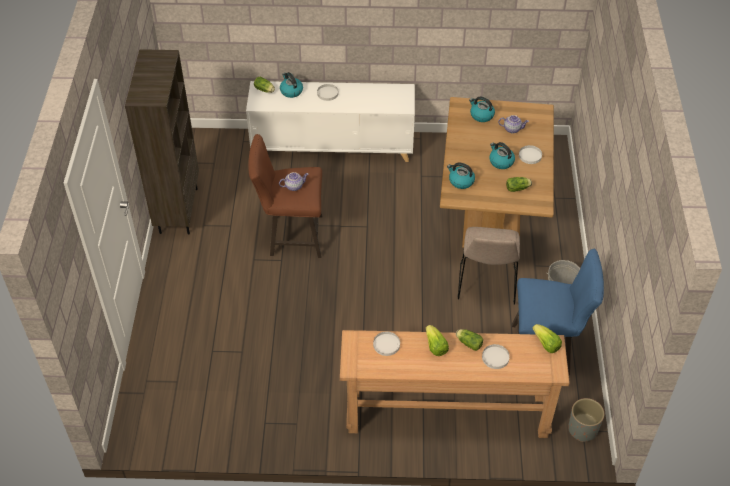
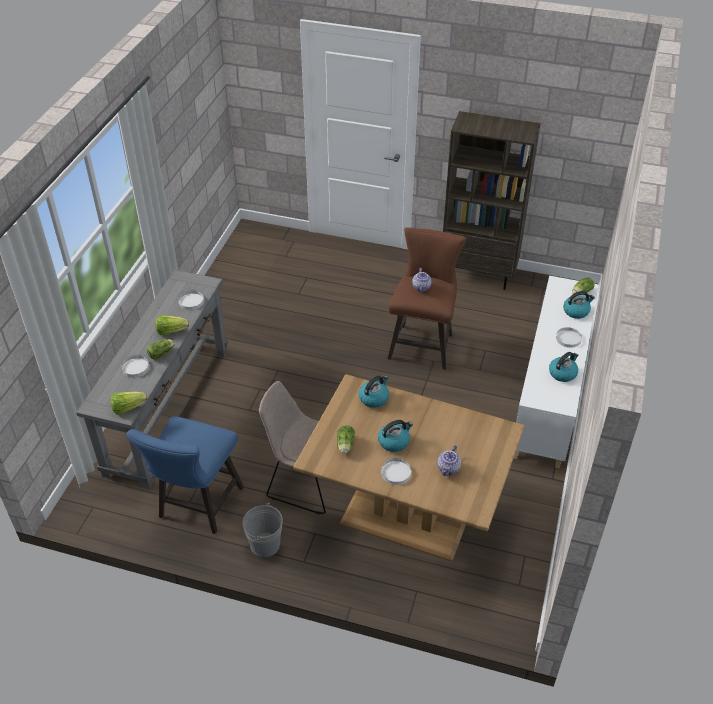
camera: 105 degrees right, 5 degrees down
brown console table [340,330,570,438] -> grey console table [76,270,228,488]
kettle [469,97,495,122] -> kettle moved to [549,352,579,382]
grey planter [568,398,604,442] -> none

